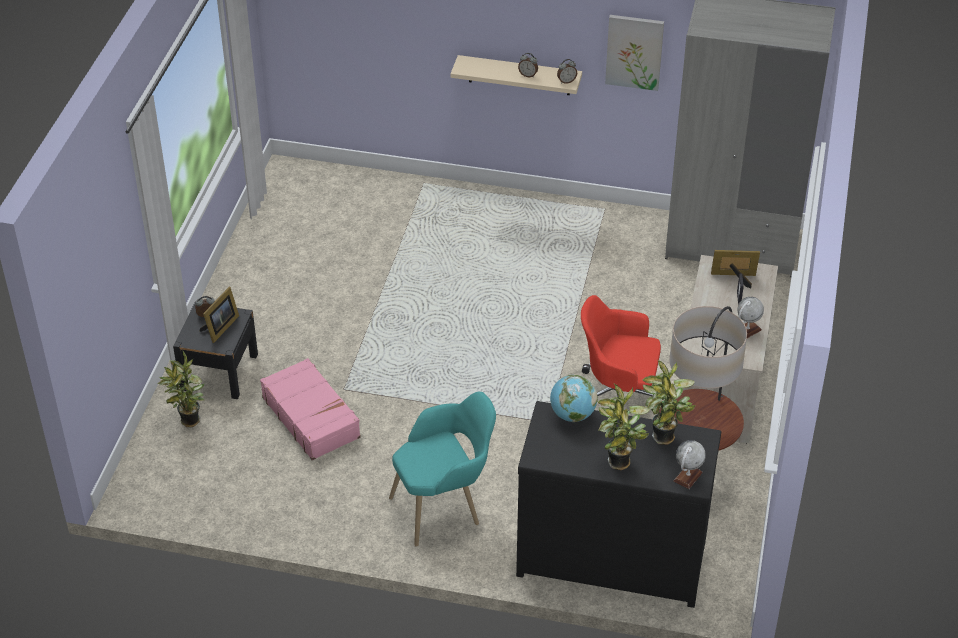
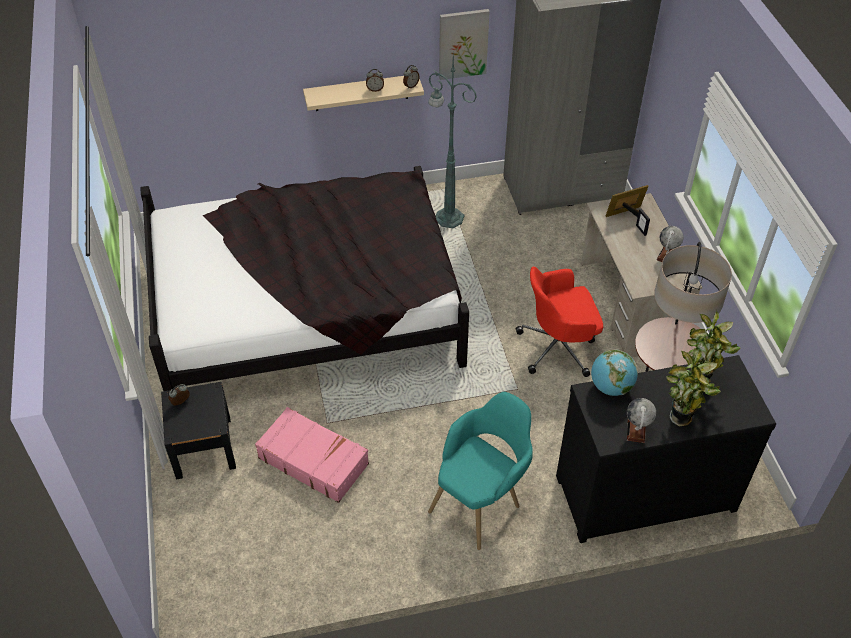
camera: 25 degrees left, 5 degrees up
potted plant [158,351,205,427] -> none
picture frame [200,287,239,343] -> none
globe [673,440,706,489] -> globe moved to [627,398,656,443]
none -> black bed [140,166,469,391]
none -> green floor lamp [428,52,477,228]

